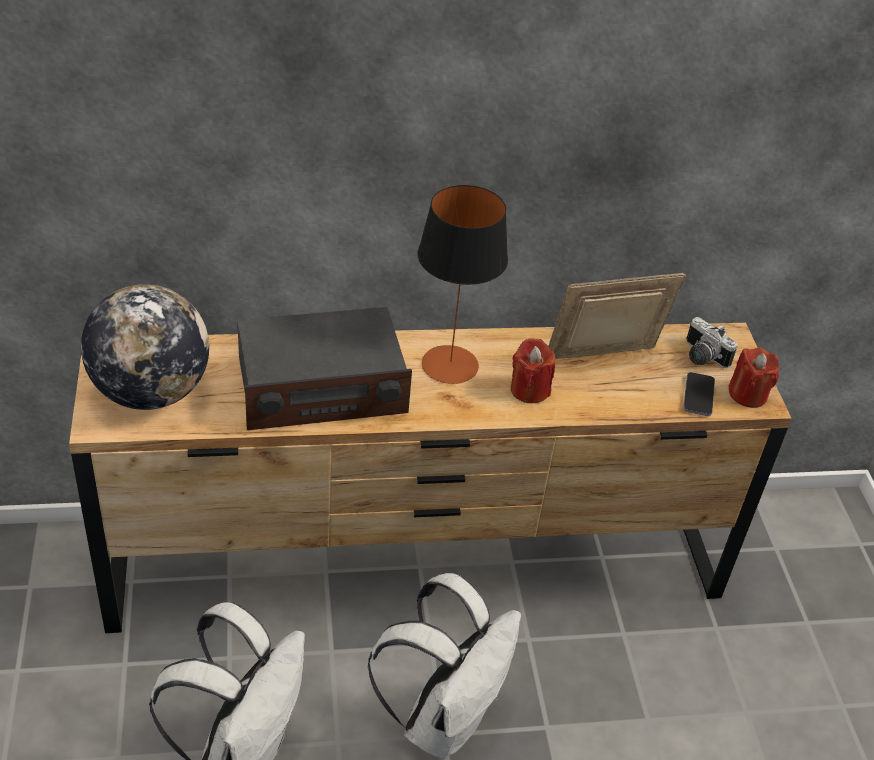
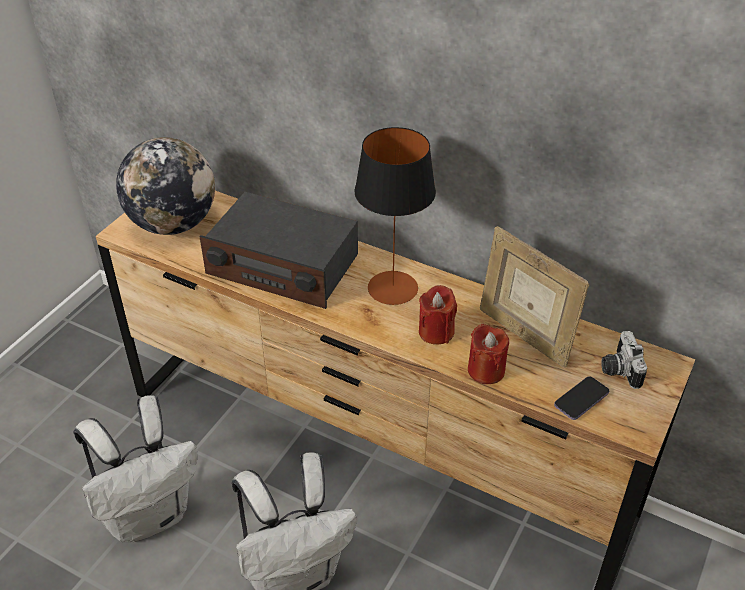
camera: 40 degrees right, 0 degrees up
picture frame [548,273,686,359] -> picture frame turned 150 degrees counterclockwise [480,226,589,367]
red candle [729,347,779,408] -> red candle moved to [468,324,509,384]

